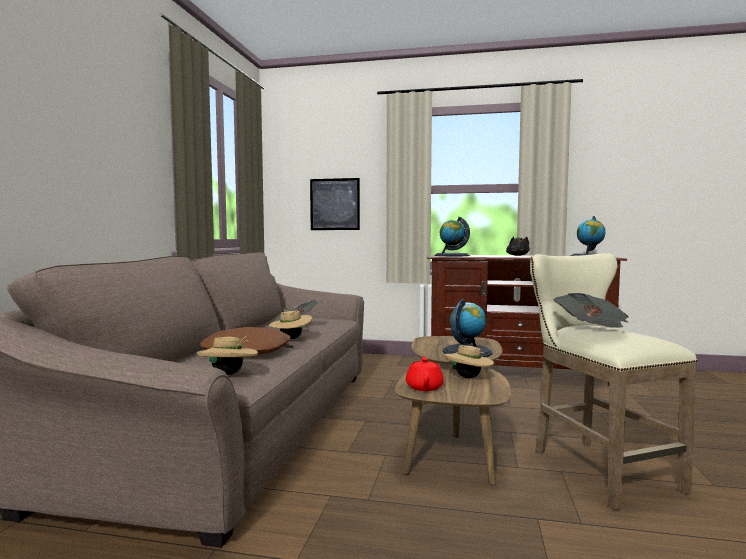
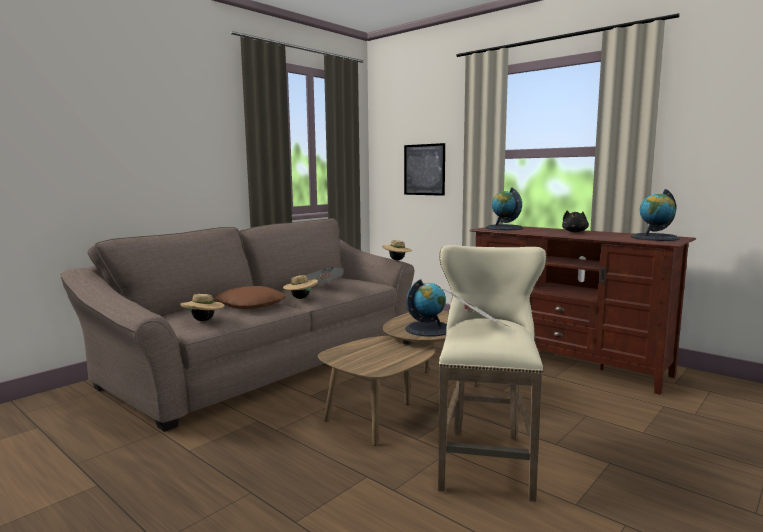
camera: 30 degrees right, 5 degrees up
red teapot [406,357,444,391] -> none
beige hat [444,345,494,378] -> beige hat moved to [382,240,412,260]

